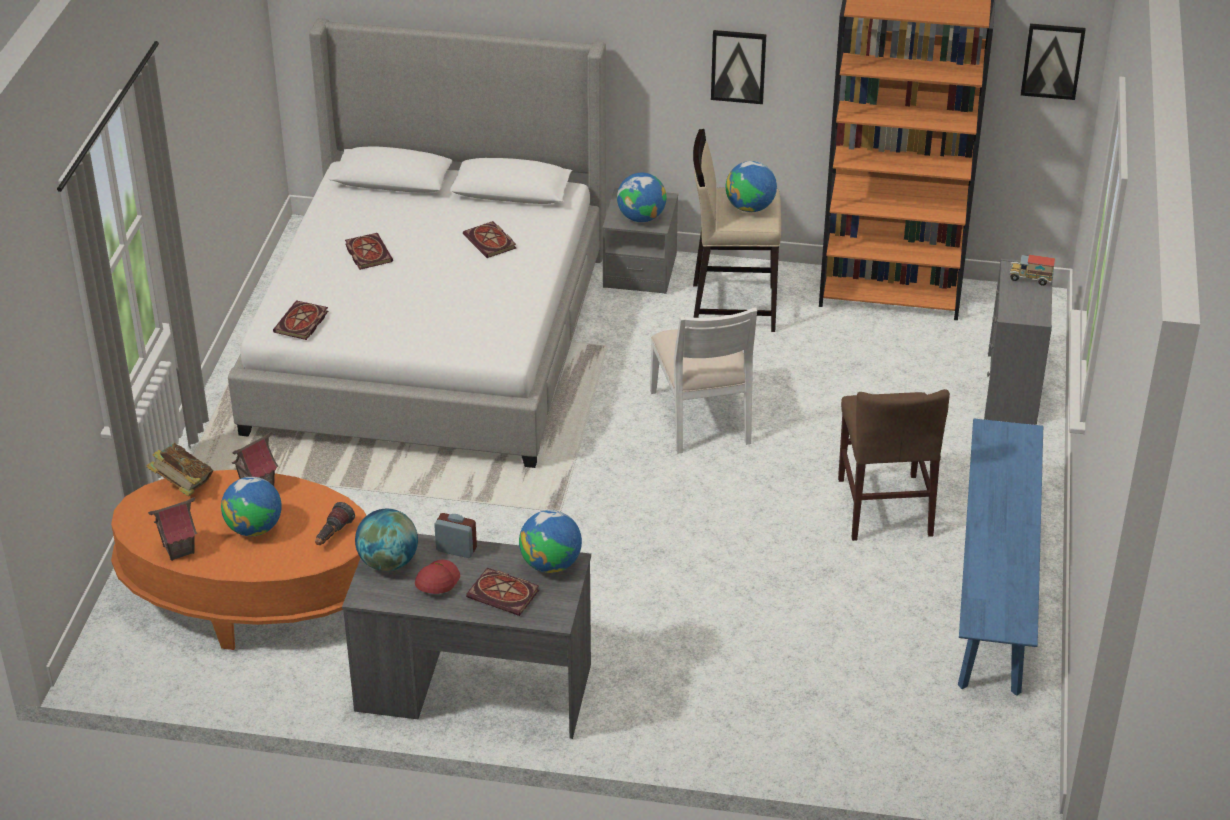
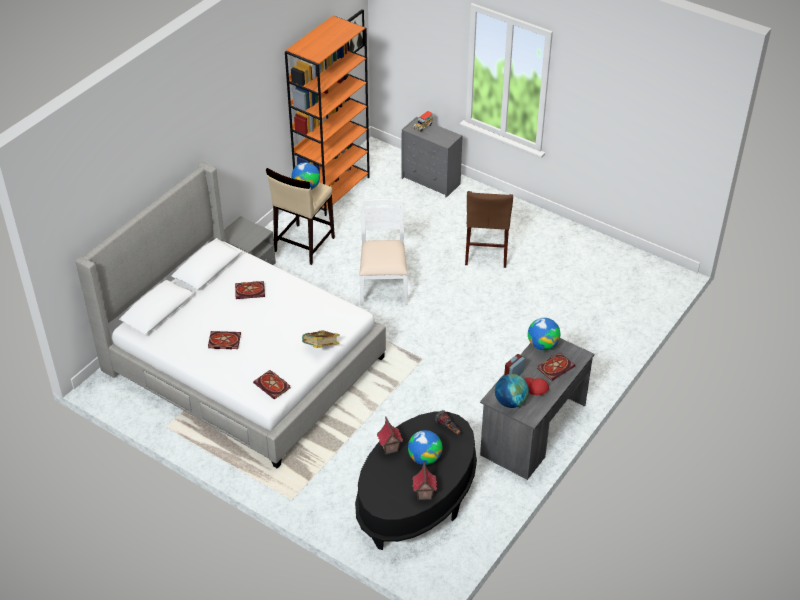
camera: 65 degrees left, 5 degrees up
orange coffee table [111,470,367,650] -> black coffee table [355,412,477,550]
book [146,443,213,496] -> book moved to [302,330,340,348]
globe [617,173,666,222] -> none
white chair [650,307,757,454] -> white chair turned 105 degrees counterclockwise [359,199,408,305]
picture [711,30,766,104] -> none
brown chair [838,389,950,541] -> brown chair turned 75 degrees clockwise [465,191,513,268]
blue bench [958,419,1043,696] -> none

